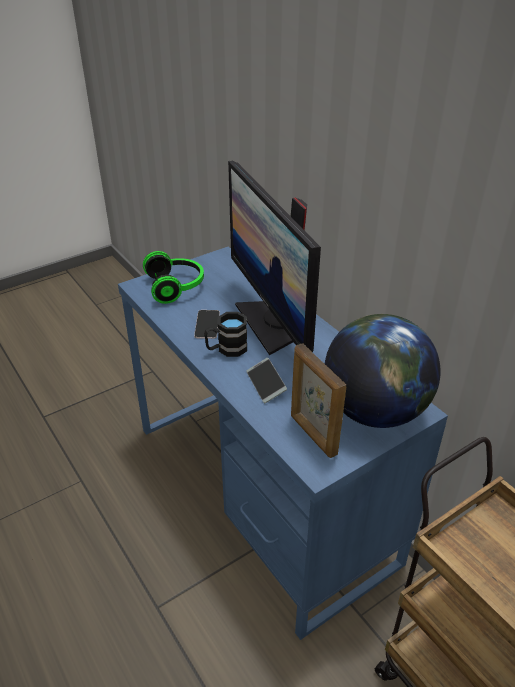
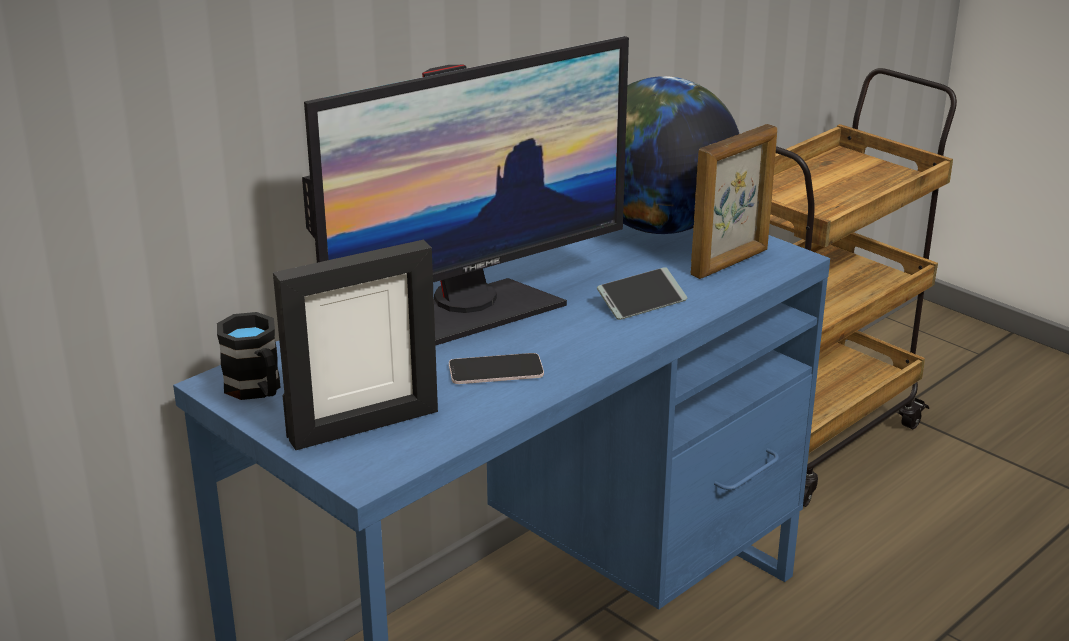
camera: 100 degrees left, 10 degrees down
headphones [143,251,204,304] -> picture frame [273,240,438,450]
black mug [204,312,247,357] -> black mug moved to [217,312,281,400]

